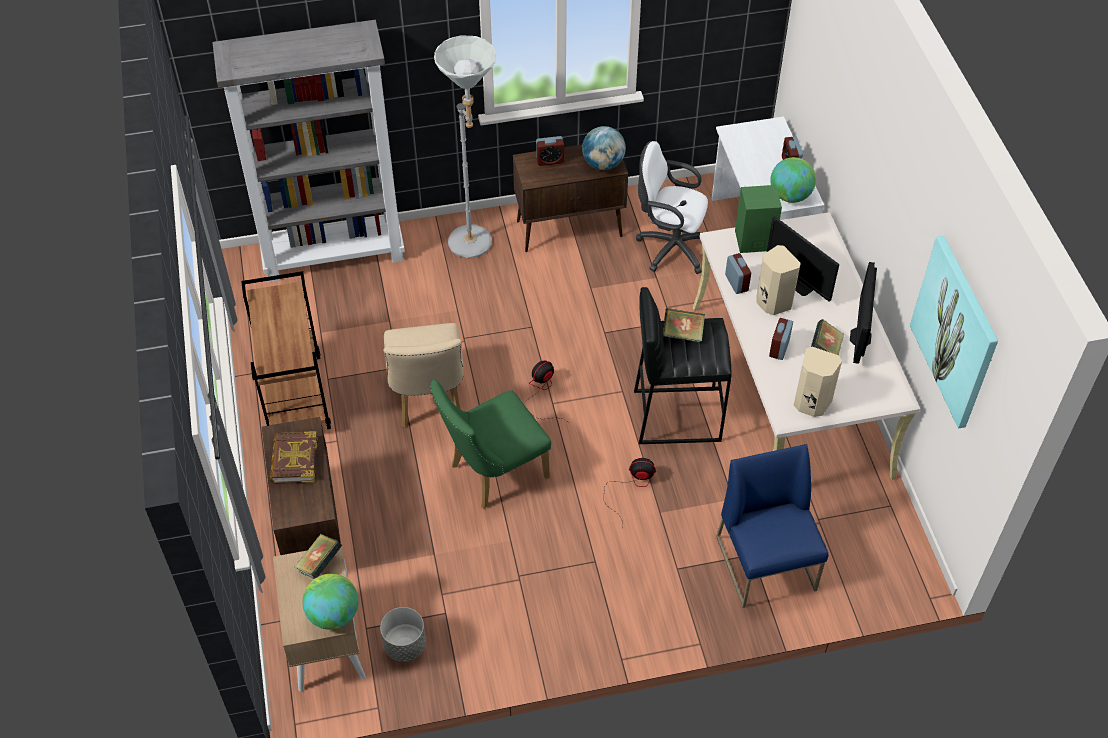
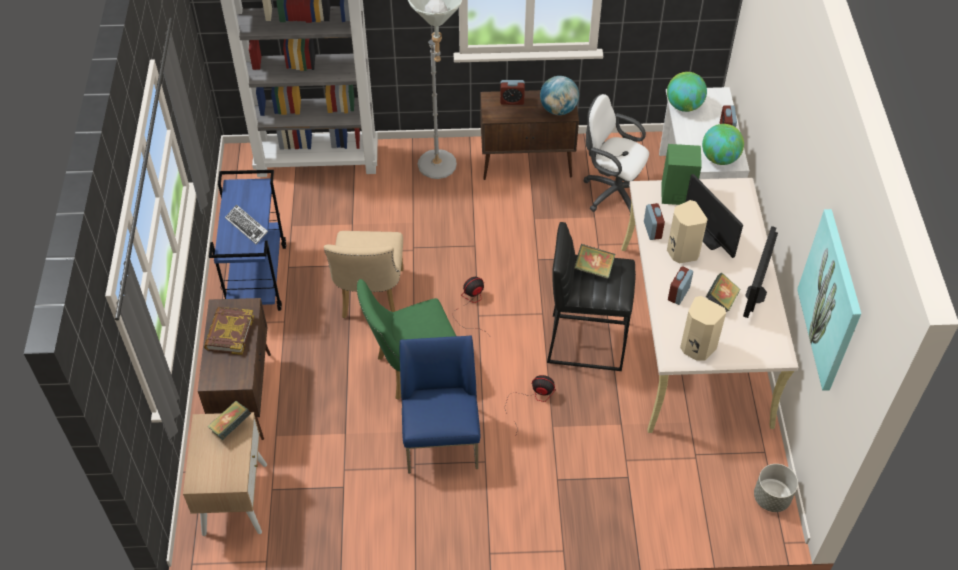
camera: 10 degrees right, 0 degrees up
brown cart [241,271,331,429] -> blue cart [209,170,286,311]
globe [303,574,359,630] -> globe moved to [667,72,707,112]
grey planter [380,607,426,662] -> grey planter moved to [754,464,798,512]
blue chair [716,444,828,608] -> blue chair moved to [400,335,480,474]
none -> keyboard [225,204,268,244]

